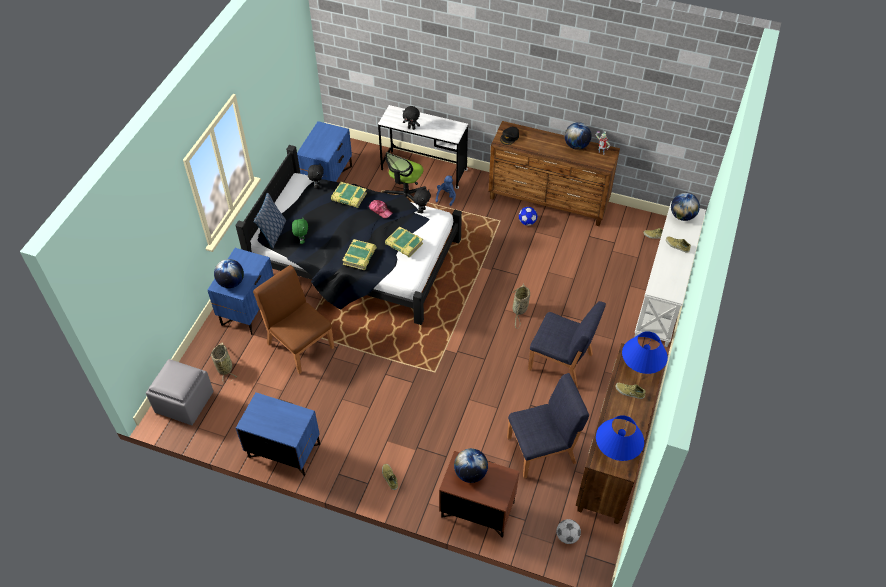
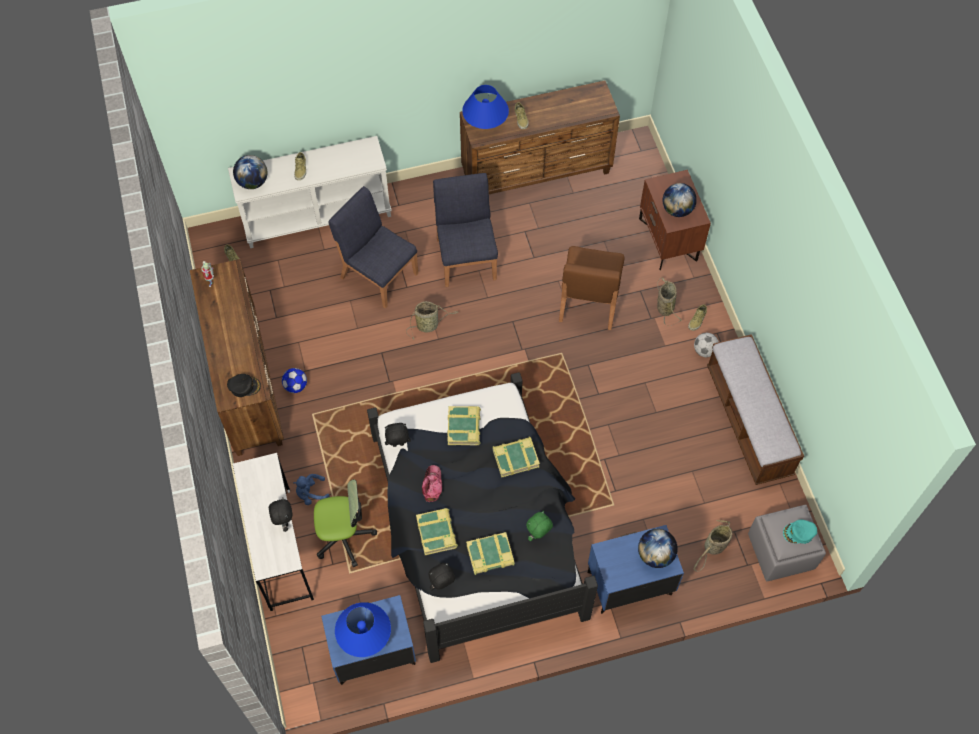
camera: 125 degrees left, 10 degrees up
blue nightstand [236,392,320,476] -> bench [707,334,804,485]
pillow [253,193,286,248] -> none
brown chair [253,265,334,374] -> brown chair moved to [559,246,625,330]
blue chair [507,373,589,479] -> blue chair moved to [328,186,418,309]
football [557,519,581,544] -> football moved to [694,333,719,357]
globe [565,122,591,150] -> none
blue table lamp [596,415,644,461] -> blue table lamp moved to [335,602,391,657]
none -> book [466,532,515,575]
none -> basket [657,277,682,326]
none -> turquoise cap [783,519,817,544]

